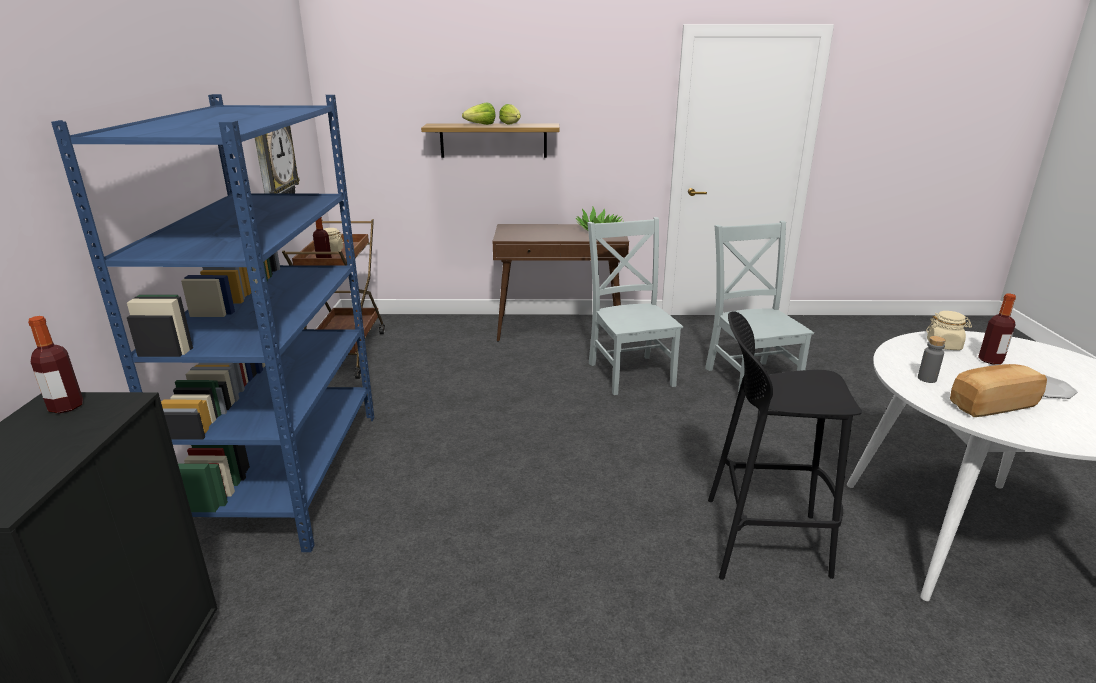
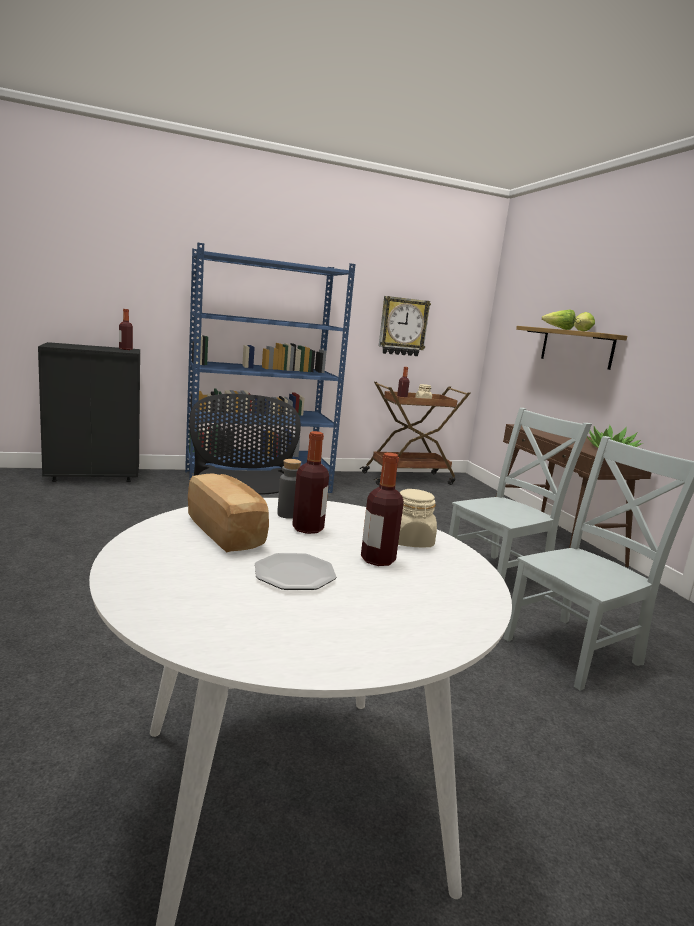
camera: 70 degrees right, 10 degrees down
none -> bottle [292,431,329,534]

